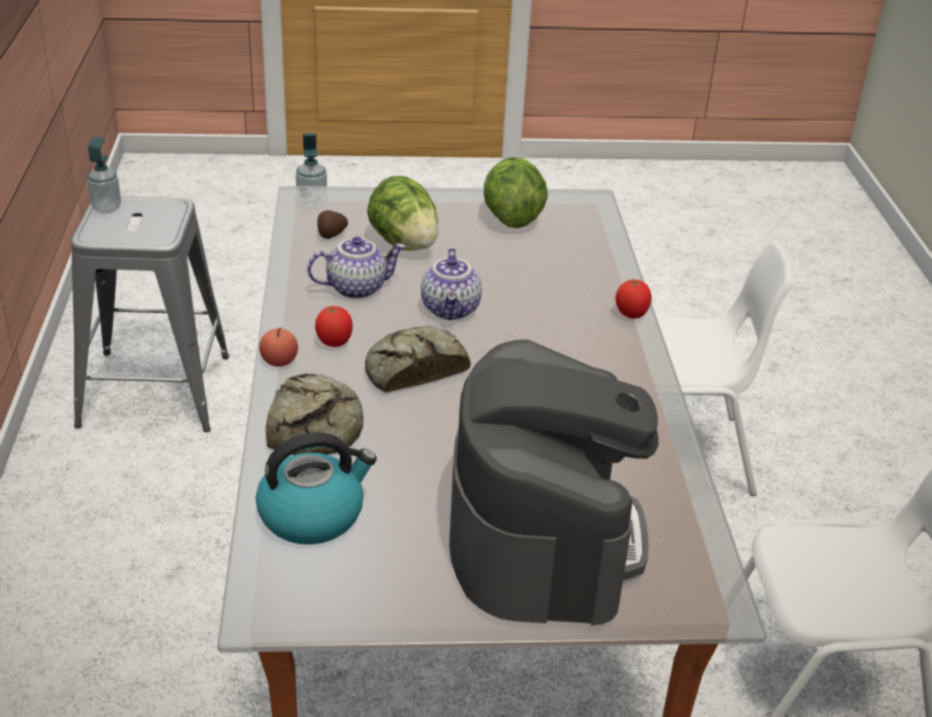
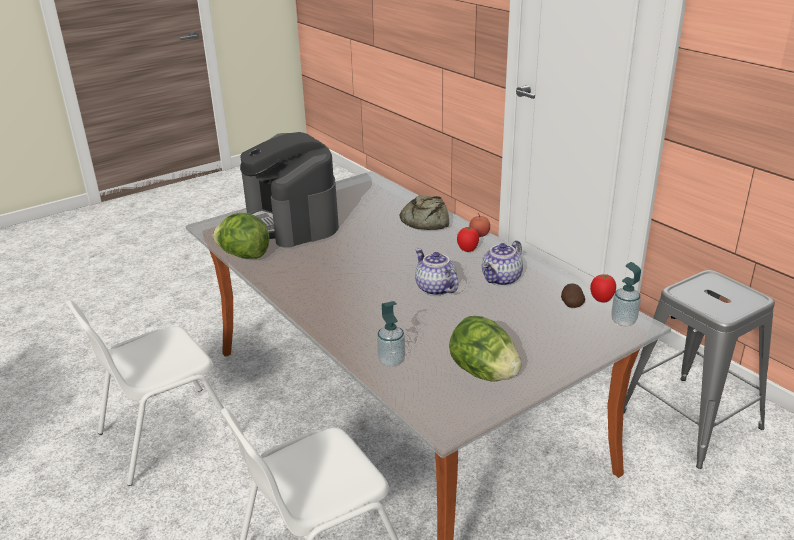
camera: 150 degrees right, 5 degrees down
soap dispenser [87,136,121,213] -> soap dispenser moved to [377,301,405,367]
kettle [256,432,377,545] -> none
bread [365,325,471,393] -> none
lettuce [367,176,438,251] -> lettuce moved to [213,213,269,259]
tomato [616,279,652,319] -> tomato moved to [590,274,616,302]

